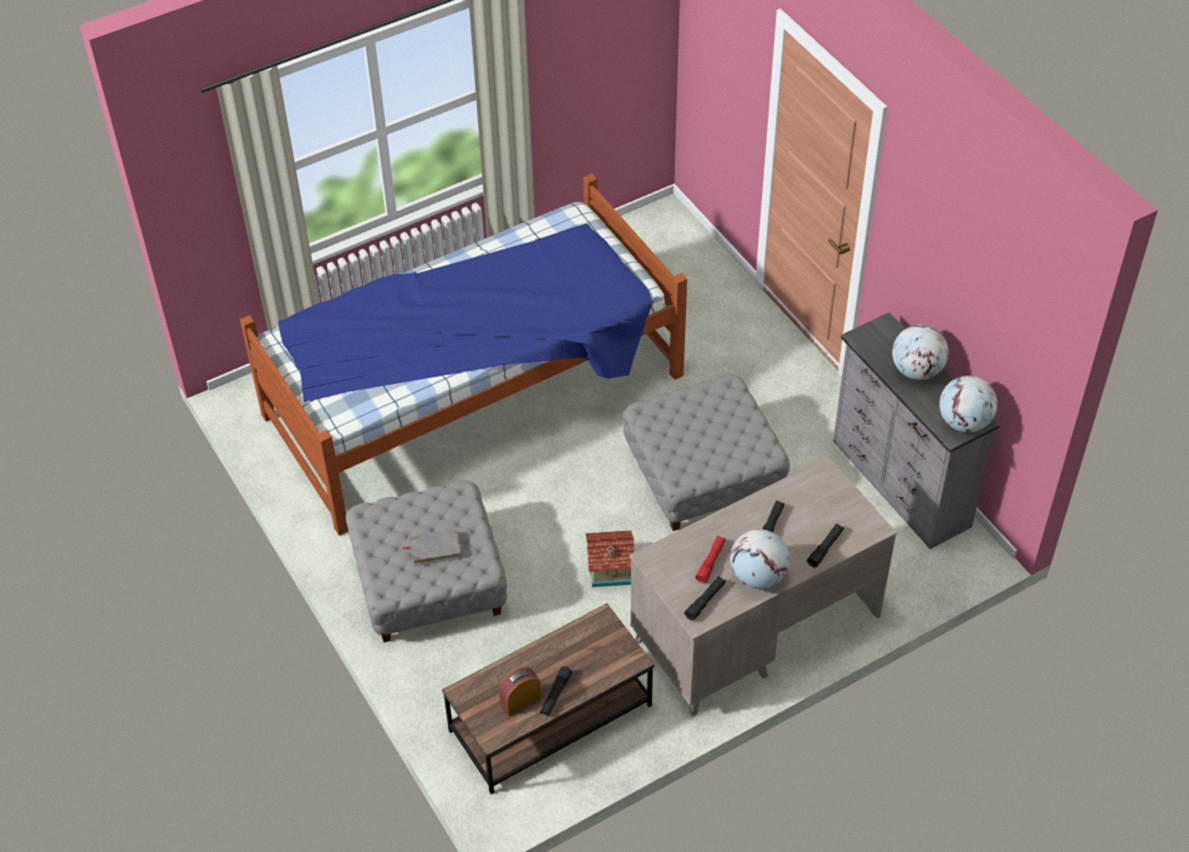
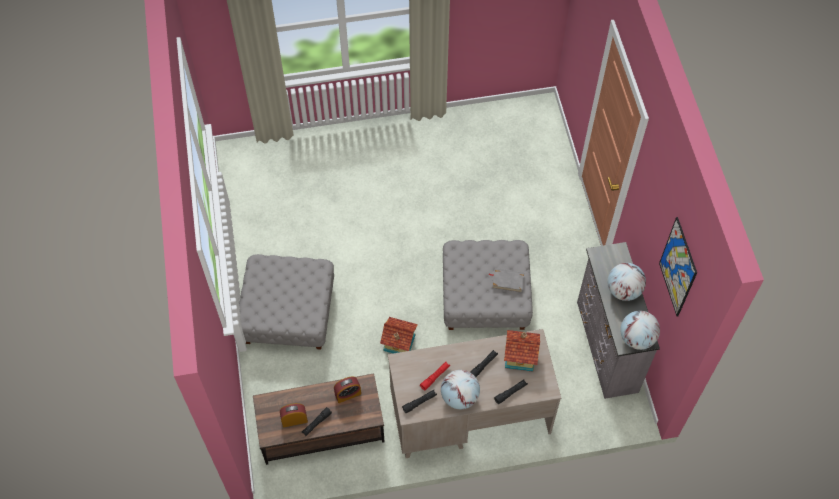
camera: 20 degrees right, 10 degrees up
bed [240,174,687,536] -> none
grey book [402,528,462,566] -> grey book moved to [488,268,525,293]
none -> alarm clock [334,376,361,403]
none -> toy house [504,330,540,372]
none -> picture [659,217,697,316]

